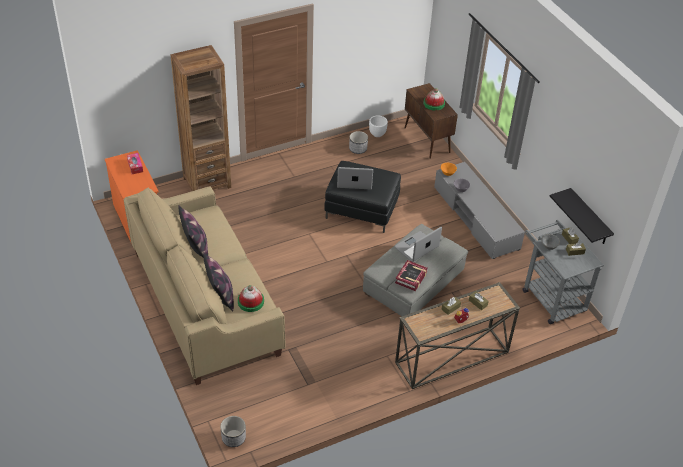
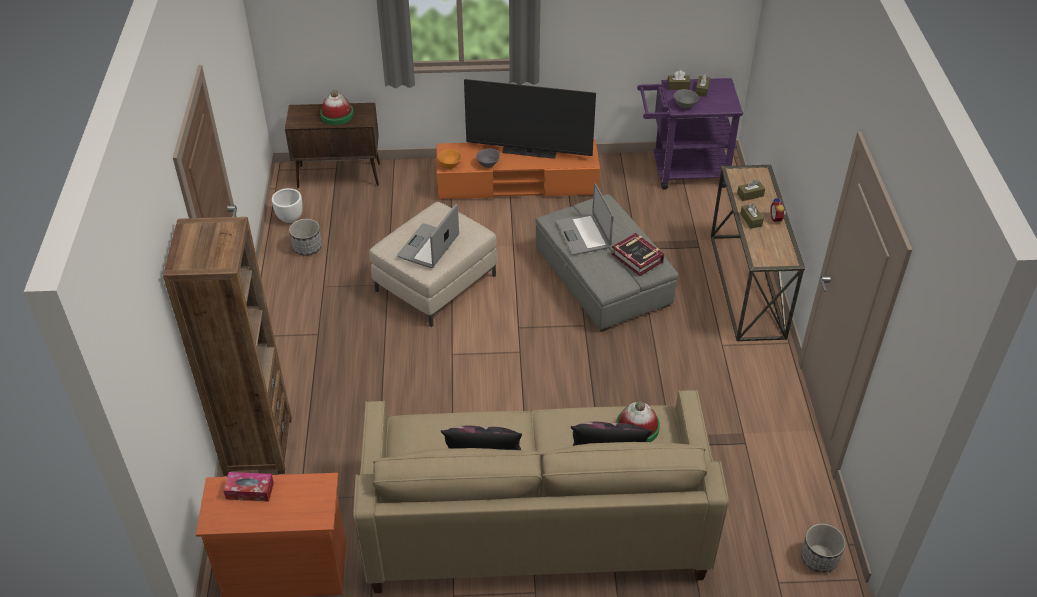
camera: 65 degrees left, 0 degrees up
black ottoman [324,161,401,233] -> beige ottoman [369,202,497,327]
grey tv stand [434,162,525,259] -> orange tv stand [437,139,600,200]
grey cart [522,220,604,324] -> purple cart [637,78,743,189]
black shelf [550,188,614,244] -> none
none -> television [464,79,596,159]

